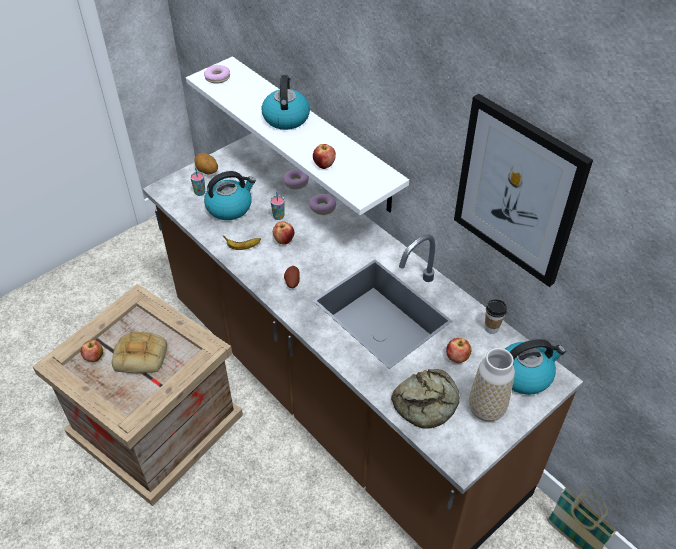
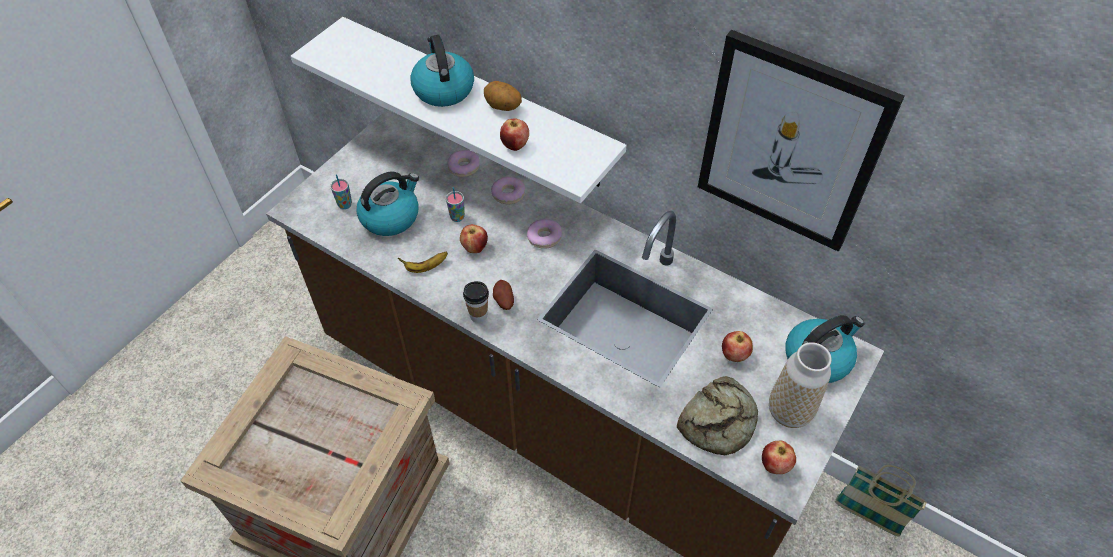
camera: 15 degrees left, 5 degrees up
apple [81,340,103,362] -> apple moved to [762,441,796,474]
bread [112,332,167,373] -> none
potato [195,153,218,175] -> potato moved to [484,81,522,111]
donut [204,65,230,84] -> donut moved to [527,219,562,249]
cup [485,299,507,334] -> cup moved to [463,281,489,323]

